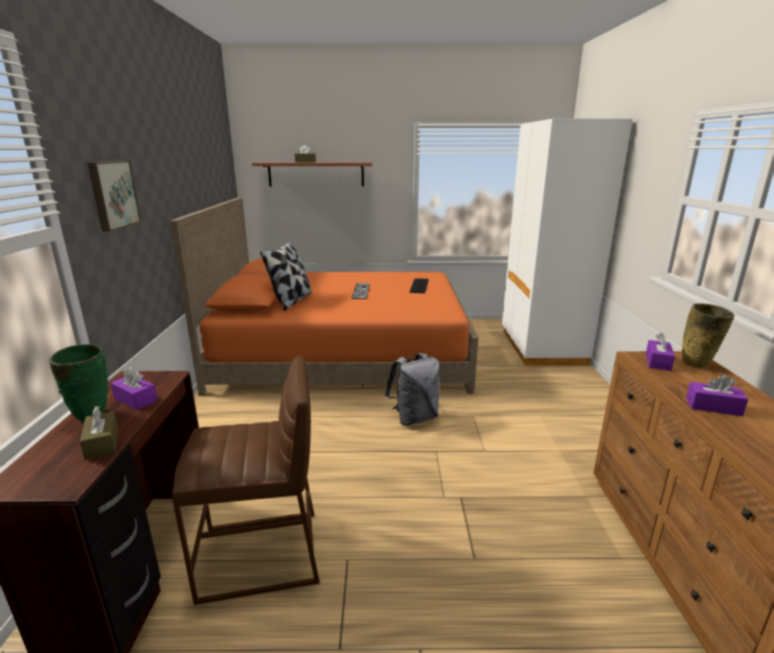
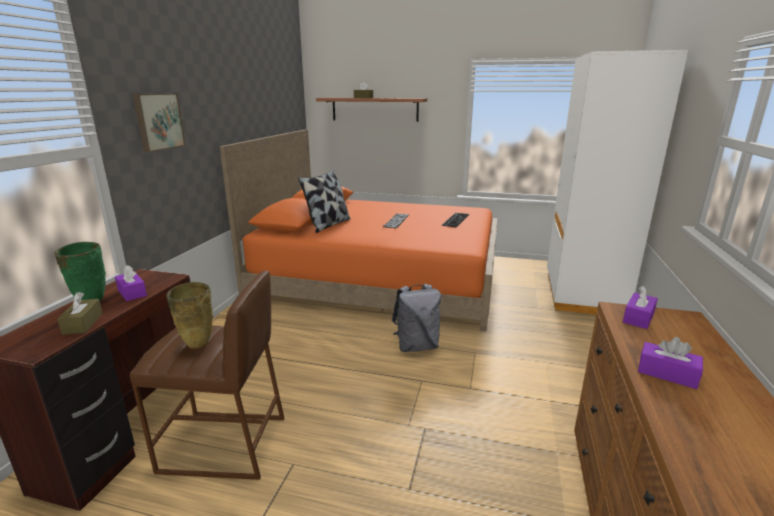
camera: 15 degrees right, 0 degrees up
beige vase [682,303,735,368] -> beige vase moved to [166,282,213,349]

